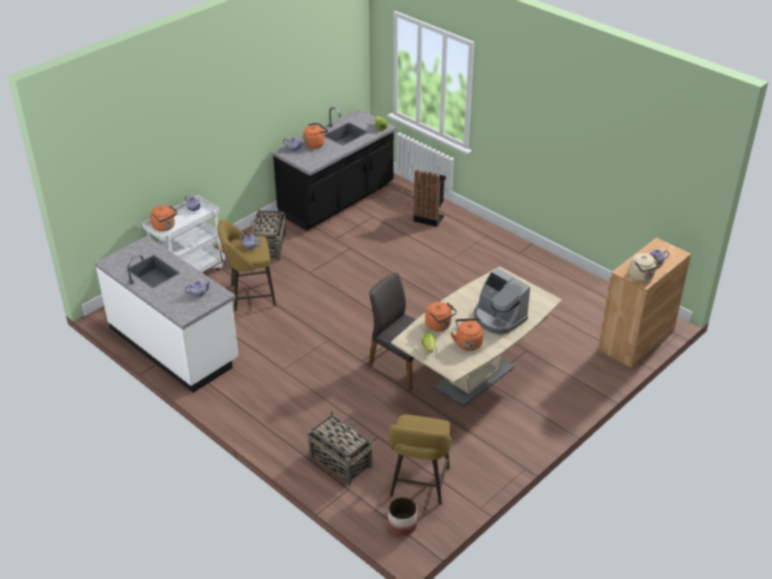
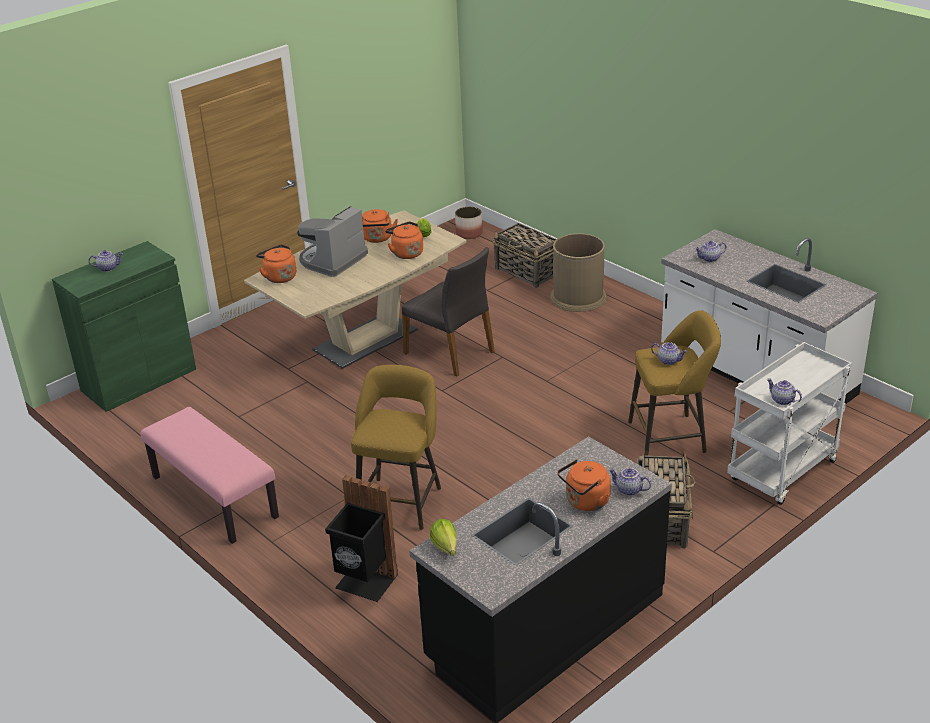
camera: 175 degrees left, 5 degrees down
orange kettle [150,205,177,231] -> orange kettle moved to [256,244,296,283]
yellow stool [389,415,452,505] -> yellow stool moved to [351,365,441,530]
coffee machine [474,268,530,335] -> coffee machine turned 105 degrees counterclockwise [297,206,368,277]
brown cabinet [598,238,691,368] -> green cabinet [52,241,196,412]
beige kettle [629,253,662,282] -> none
none -> pink bench [141,407,279,544]
none -> brown trash can [550,233,607,312]

